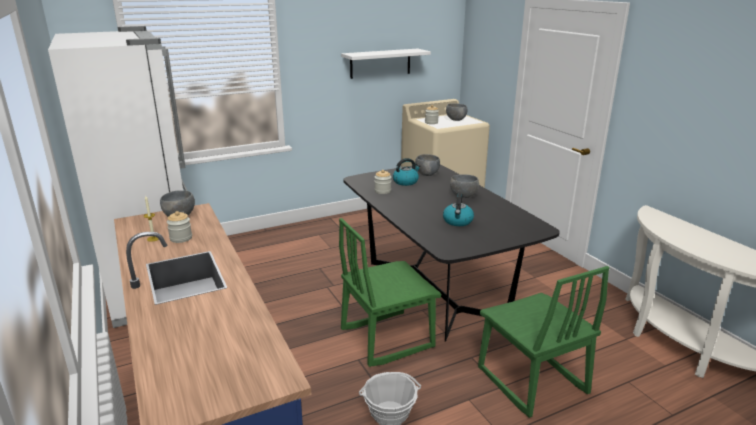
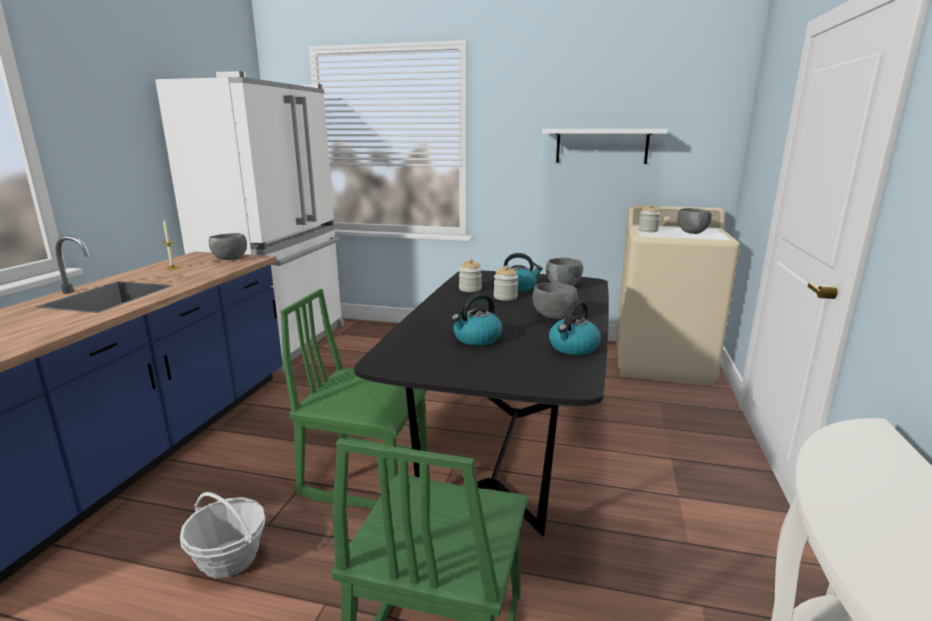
camera: 40 degrees right, 5 degrees down
jar [167,211,192,243] -> jar moved to [494,265,518,301]
none -> kettle [549,300,601,355]

